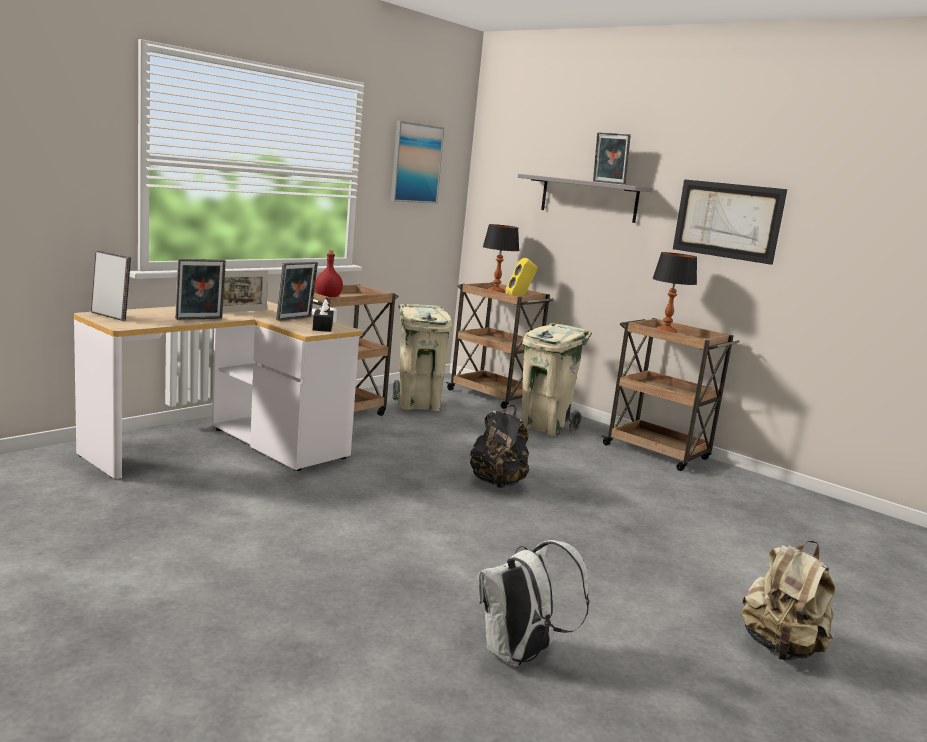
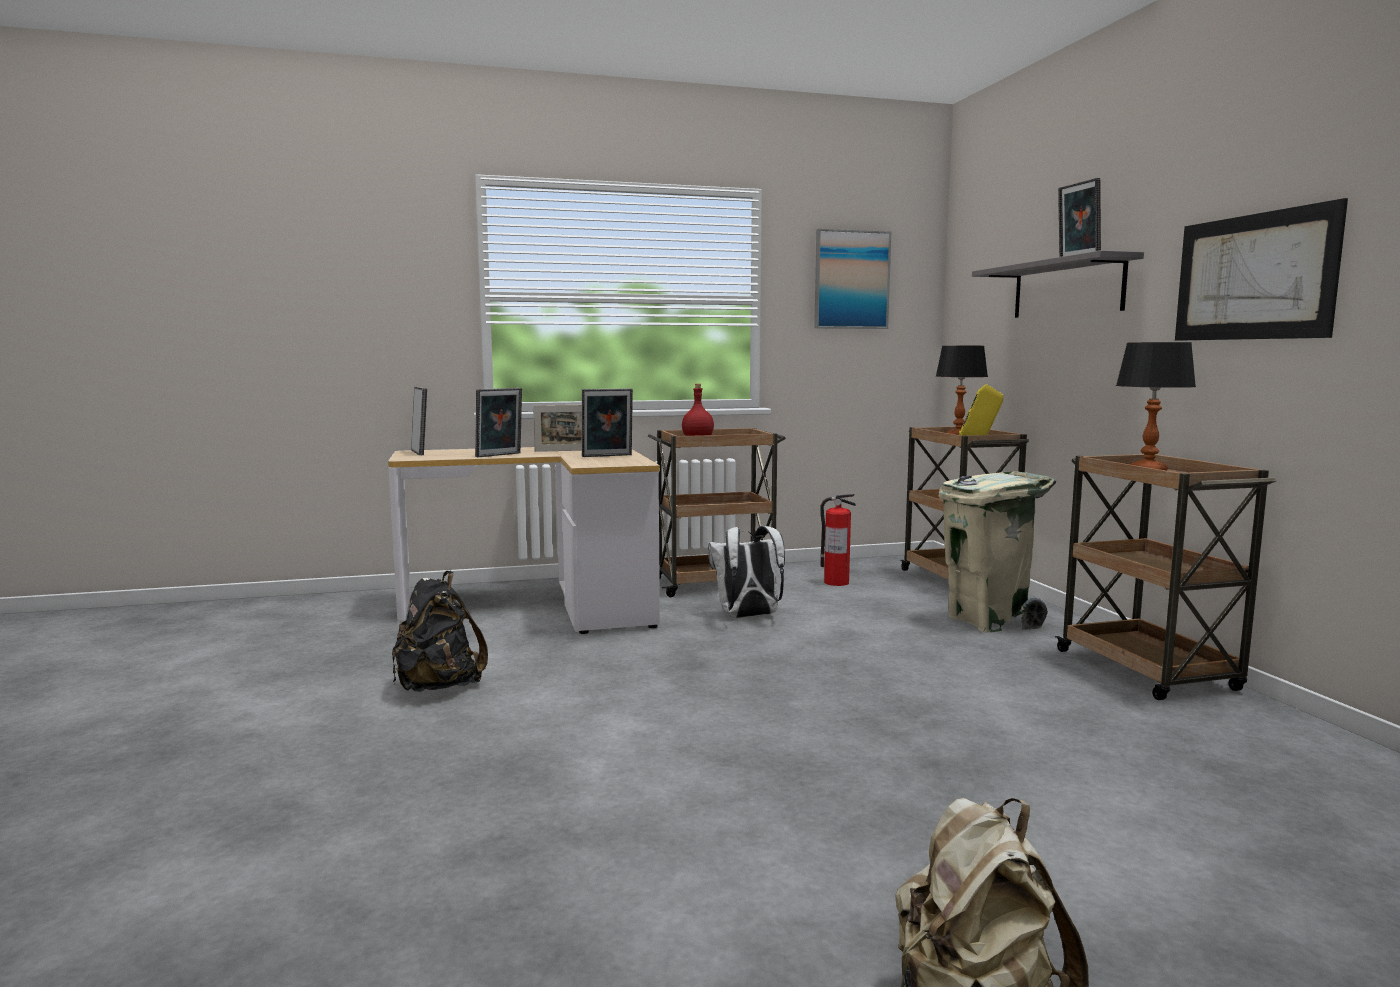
camera: 35 degrees right, 5 degrees down
picture frame [175,259,226,320] -> picture frame turned 45 degrees counterclockwise [475,388,522,457]
black tissue box [313,299,333,332] -> none
beige trash can [392,304,452,411] -> fire extinguisher [820,494,856,586]
black backpack [470,405,529,488] -> black backpack moved to [392,571,488,692]
white backpack [478,540,589,667] -> white backpack moved to [708,526,785,618]

